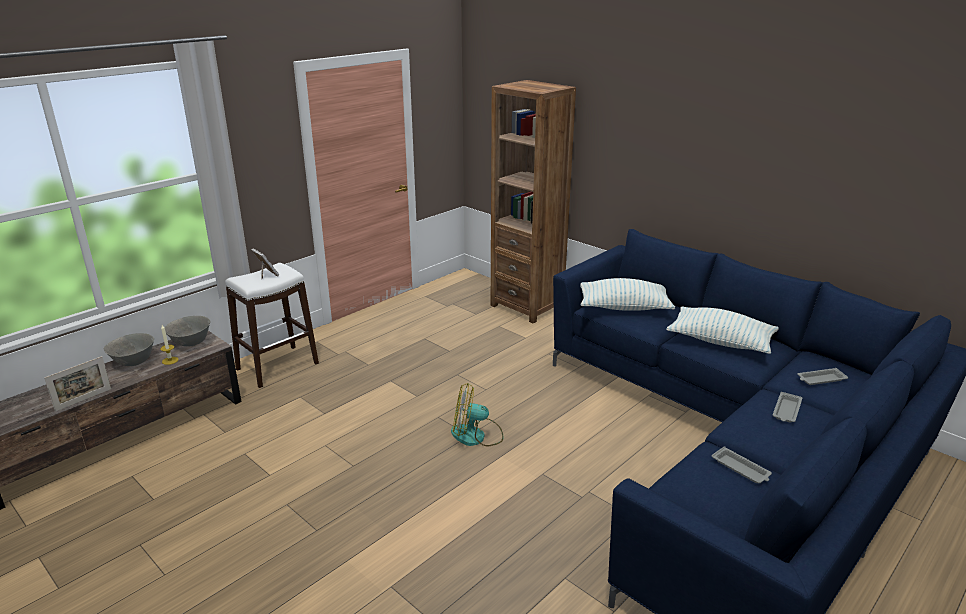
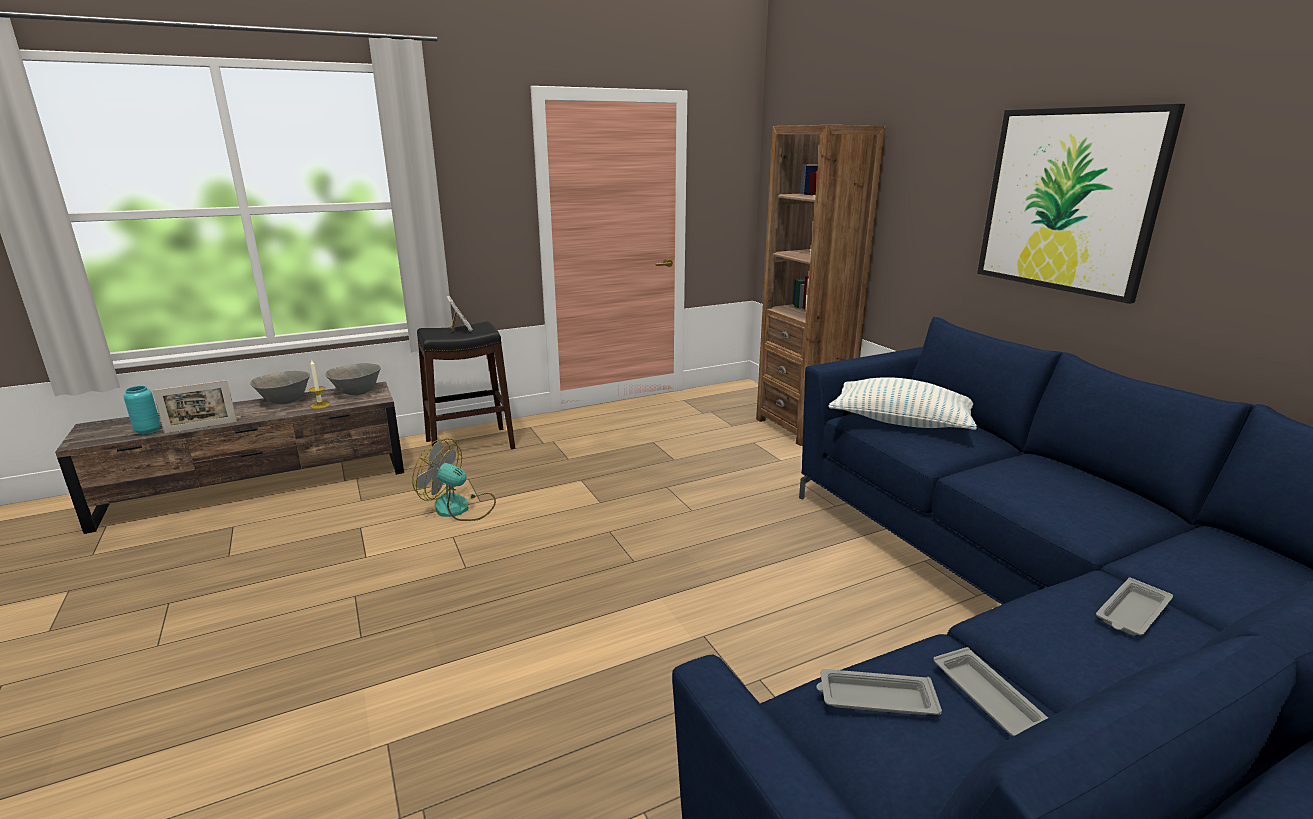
camera: 20 degrees right, 5 degrees down
white stool [225,263,319,388] -> black stool [417,322,515,449]
fan [451,383,503,446] -> fan moved to [412,438,496,521]
pillow [666,306,779,354] -> none
grey tray [797,368,848,385] -> grey tray moved to [816,669,942,715]
none -> turquoise vase [123,386,161,435]
none -> picture [977,104,1185,304]

